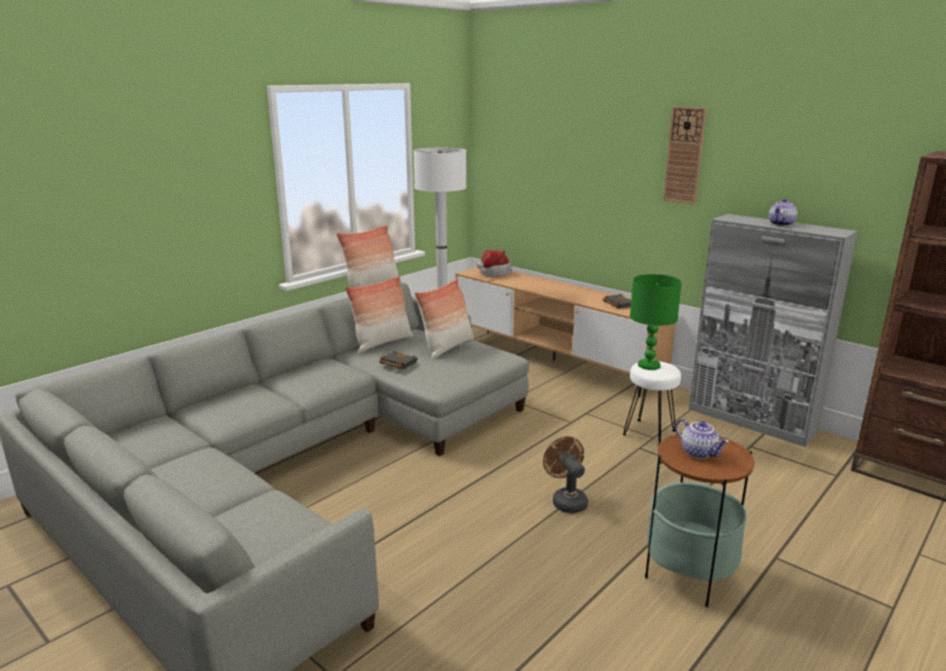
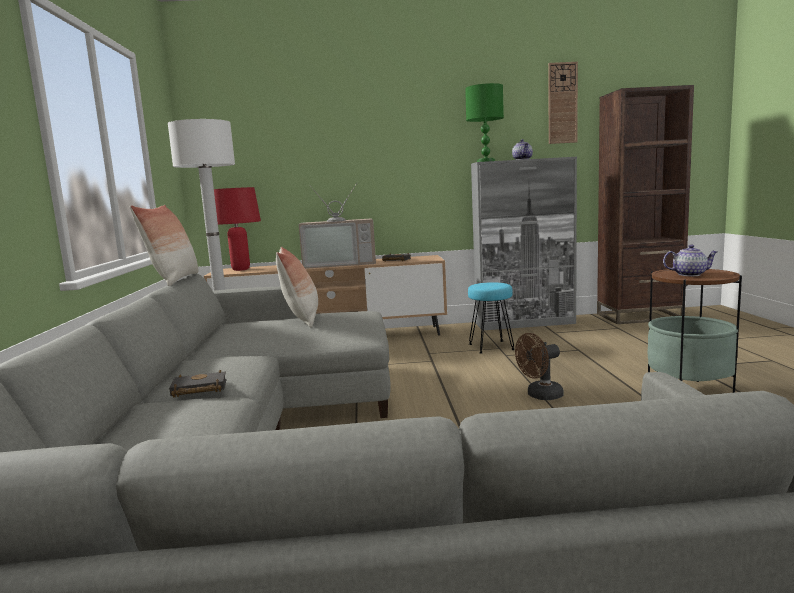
camera: 45 degrees left, 10 degrees down
pillow [345,276,414,353] -> none
black book [379,351,418,369] -> black book moved to [169,370,227,397]
hat [477,250,512,277] -> red table lamp [214,187,261,271]
brown fan [543,436,588,513] -> brown fan turned 45 degrees counterclockwise [515,333,563,400]
white stool [623,361,681,445] -> turquoise stool [468,282,515,353]
green table lamp [630,274,682,370] -> green table lamp moved to [465,83,504,162]
wall clock [663,107,707,205] -> wall clock moved to [548,62,578,144]
none -> television [299,183,376,269]

